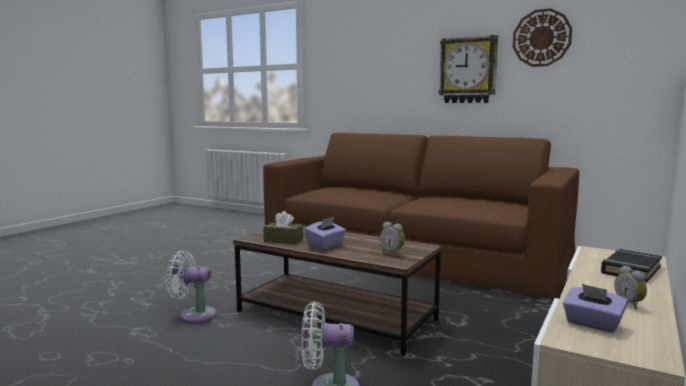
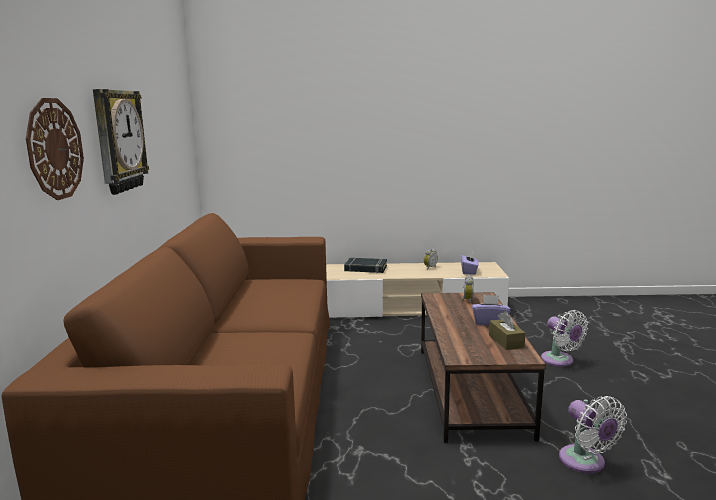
camera: 120 degrees left, 5 degrees up
wall clock [513,8,572,67] -> wall clock moved to [26,98,84,200]

